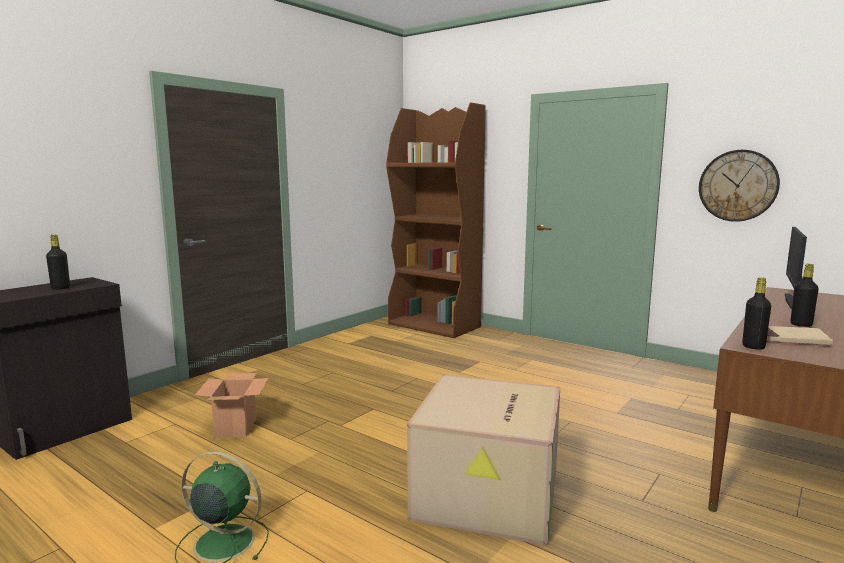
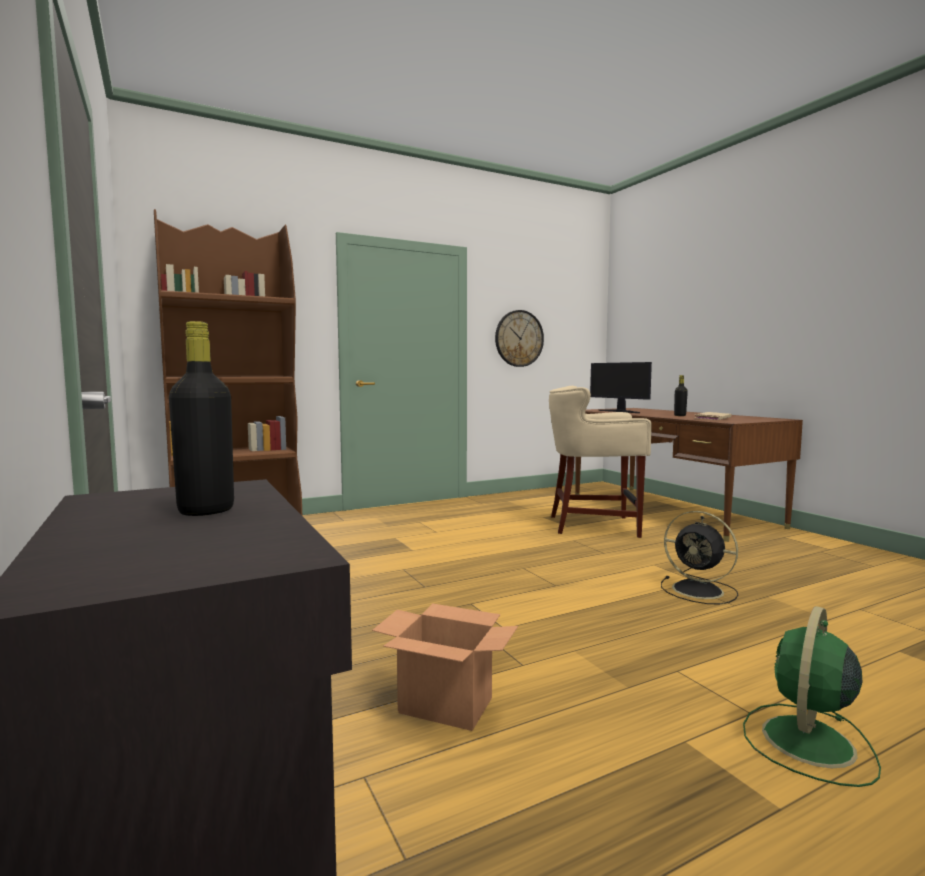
camera: 65 degrees left, 5 degrees down
cardboard box [407,375,560,546] -> black fan [661,511,738,604]
black bottle [742,277,771,350] -> none
none -> beige stool [549,386,652,538]

